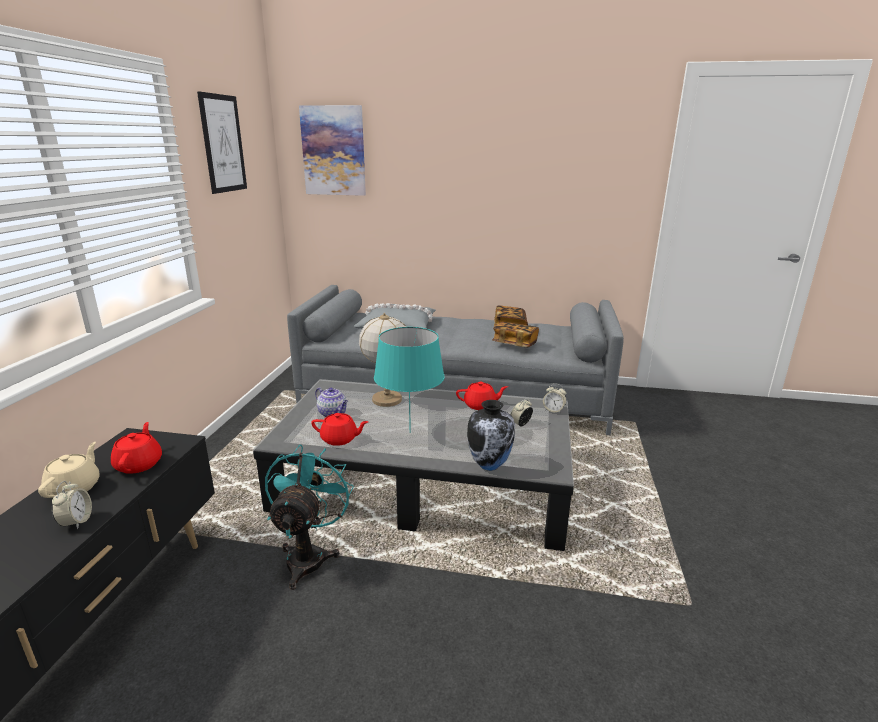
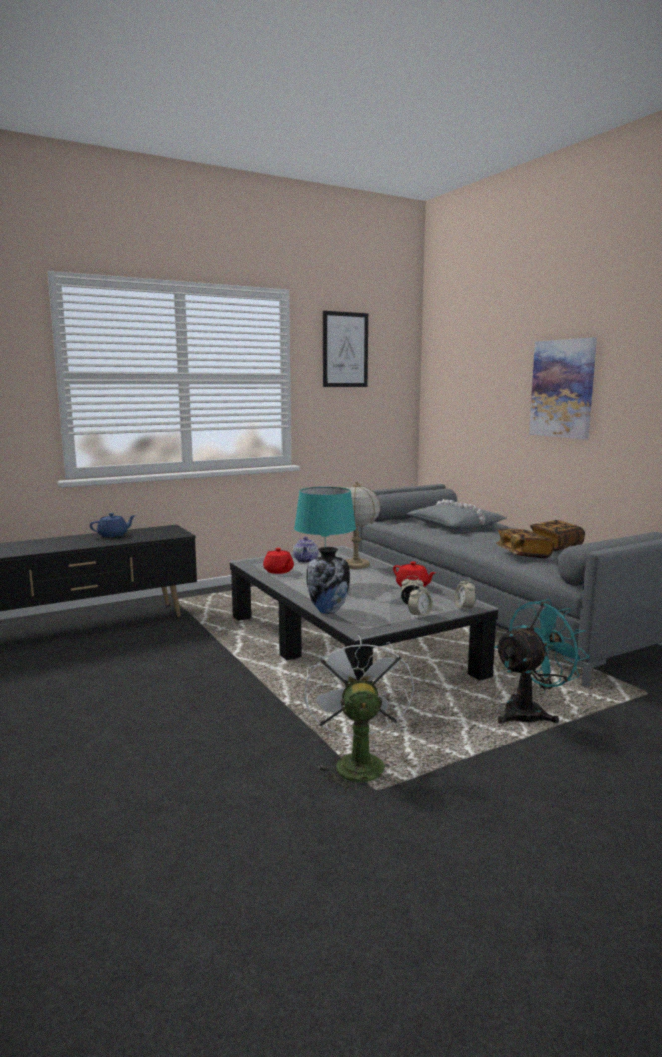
camera: 50 degrees right, 10 degrees down
beige teapot [38,442,100,498] -> blue teapot [90,513,136,537]
alarm clock [52,481,92,529] -> alarm clock moved to [408,583,432,619]
red teapot [111,422,162,474] -> none
turquoise fan [265,445,354,590] -> turquoise fan moved to [494,599,589,724]
picture [299,105,366,196] -> picture moved to [529,337,597,439]
none -> white fan [304,634,414,793]

